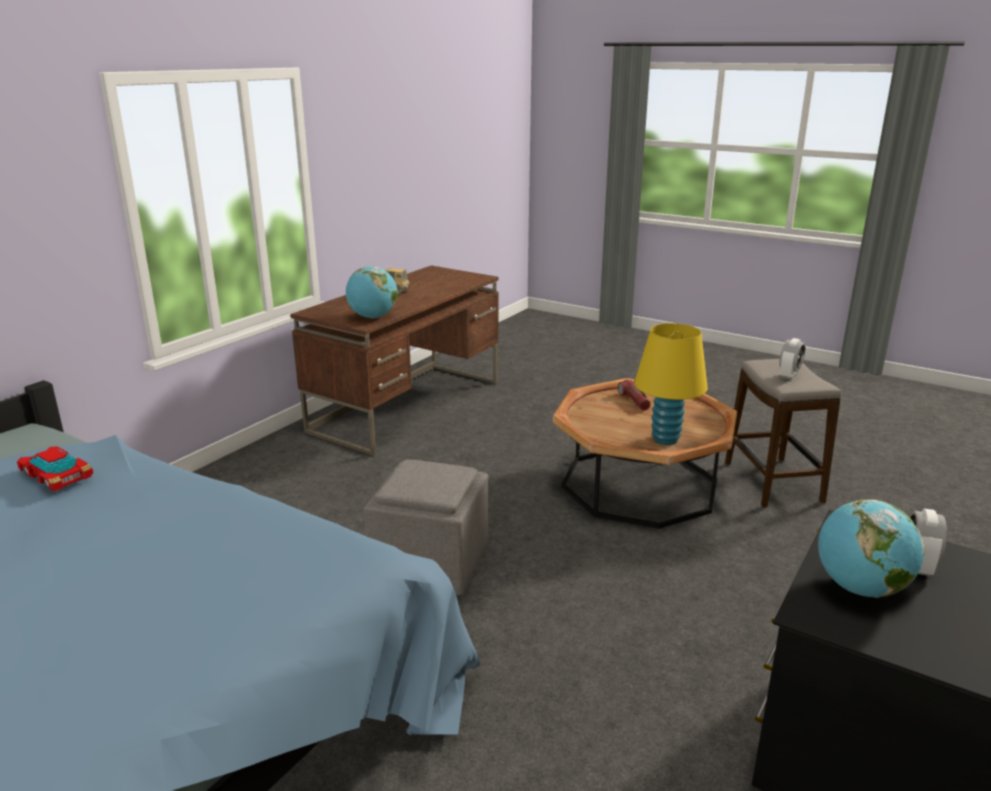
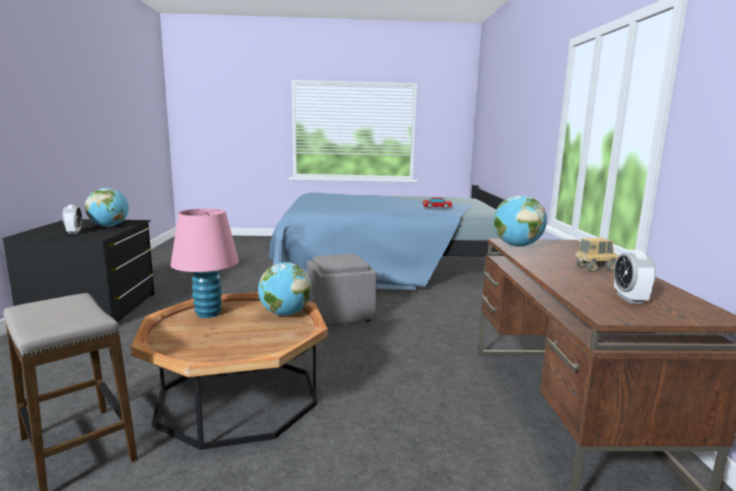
camera: 145 degrees right, 10 degrees down
flashlight [618,380,651,410] -> none
yellow table lamp [634,323,708,445] -> pink table lamp [171,208,239,318]
alarm clock [779,338,806,380] -> alarm clock moved to [614,250,656,304]
none -> globe [258,262,311,316]

